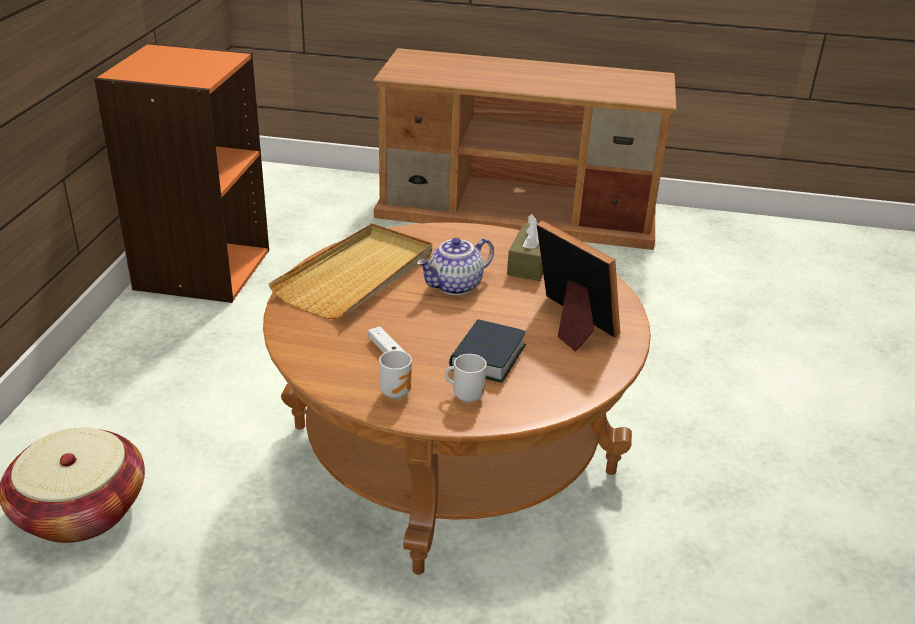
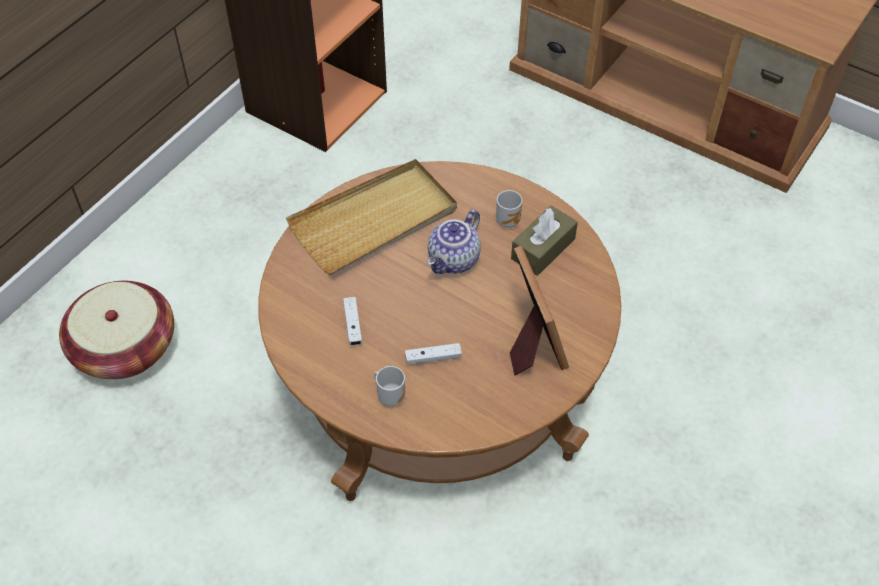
camera: 25 degrees right, 20 degrees up
mug [379,350,412,399] -> mug moved to [496,190,522,228]
teapot [417,238,494,295] -> teapot turned 45 degrees counterclockwise [427,210,481,274]
book [449,319,526,383] -> white game controller [405,343,462,364]

